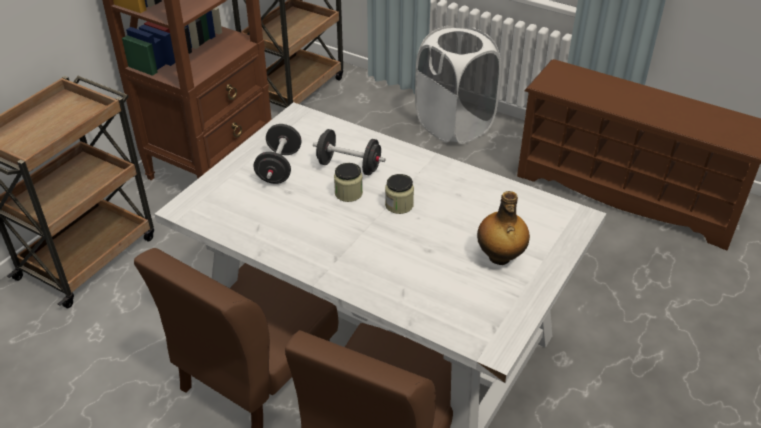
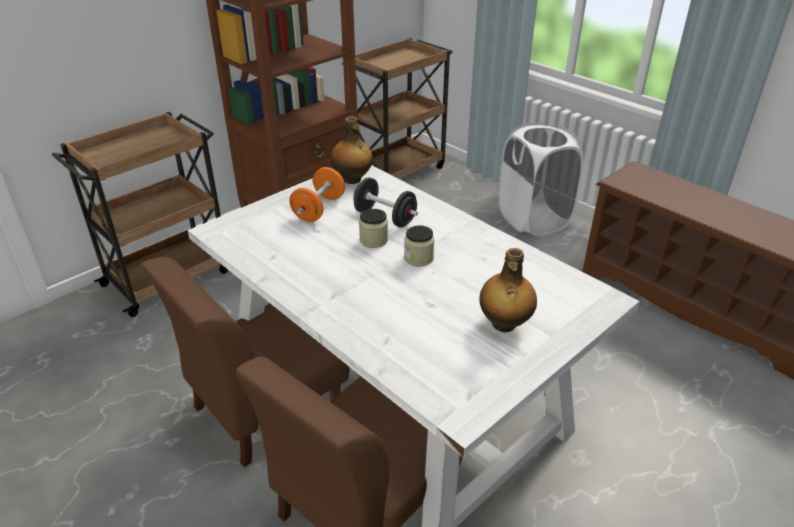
camera: 15 degrees right, 5 degrees down
black dumbbell [254,124,301,184] -> orange dumbbell [289,167,345,222]
none -> bottle [331,116,373,184]

